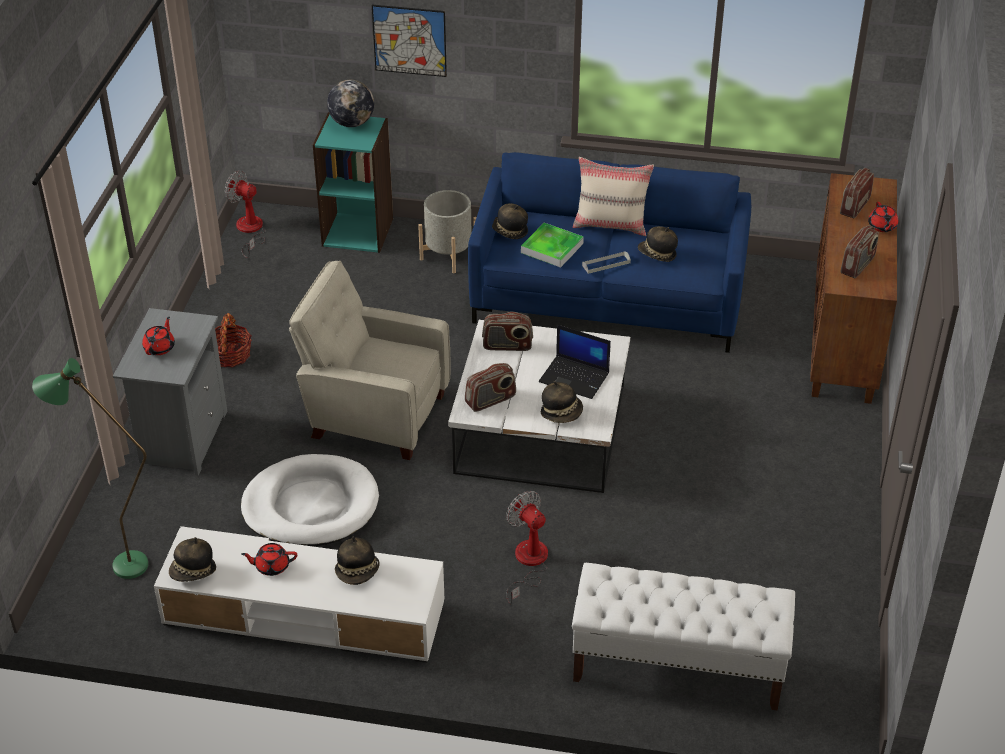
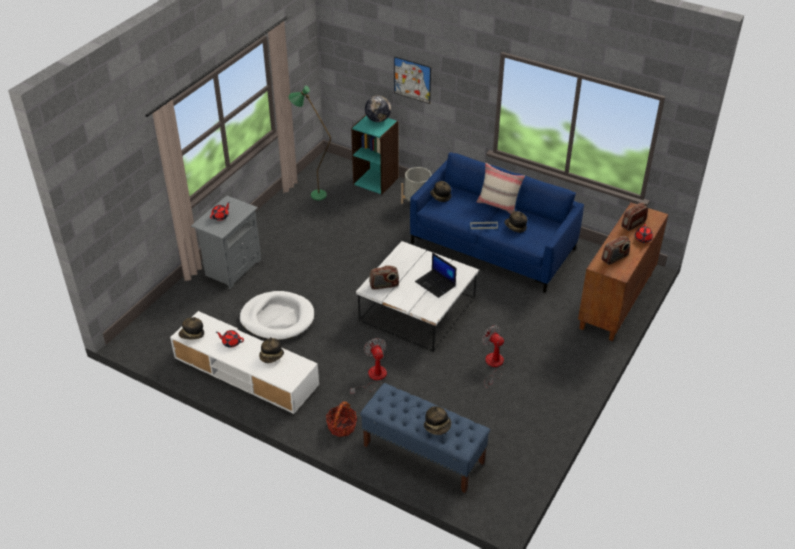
camera: 20 degrees right, 0 degrees up
green floor lamp [32,358,148,579] -> green floor lamp moved to [289,86,331,200]
basket [215,313,252,367] -> basket moved to [326,401,357,437]
fan [225,171,266,258] -> fan moved to [482,325,504,388]
beige armchair [289,261,450,460] -> none
radio [482,312,533,351] -> none
tray [521,223,584,268] -> none
hat [541,381,583,423] -> hat moved to [424,406,451,435]
white bench [572,563,795,711] -> blue bench [360,383,490,493]

